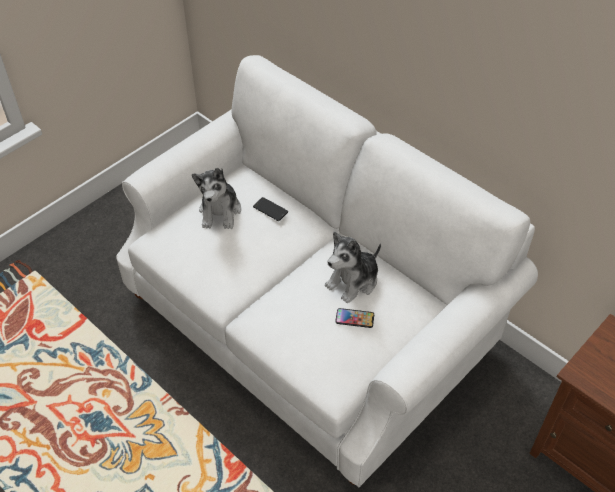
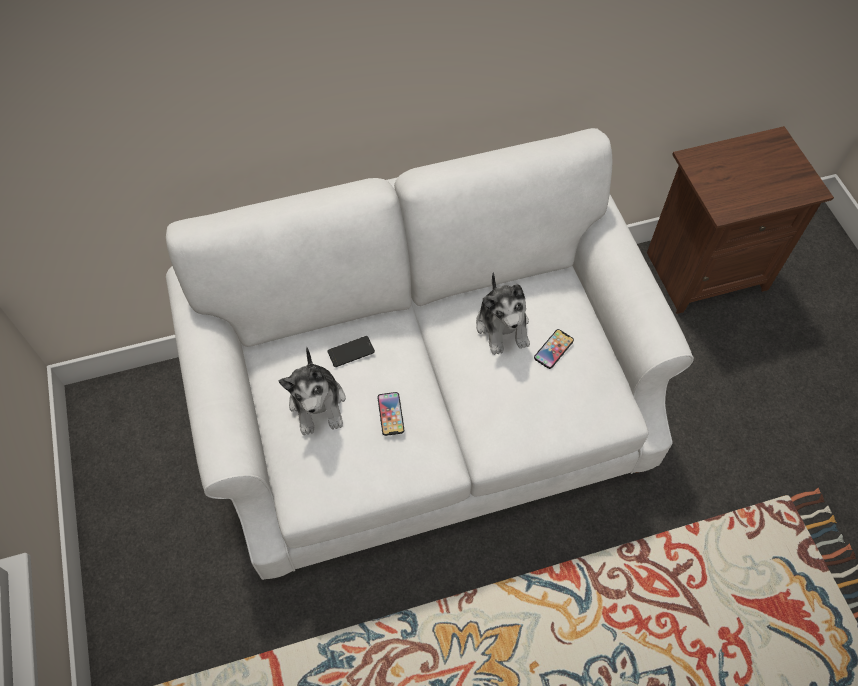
camera: 60 degrees left, 10 degrees up
plush toy [192,168,241,229] -> plush toy turned 45 degrees clockwise [279,347,346,435]
none -> phone [378,392,404,436]

